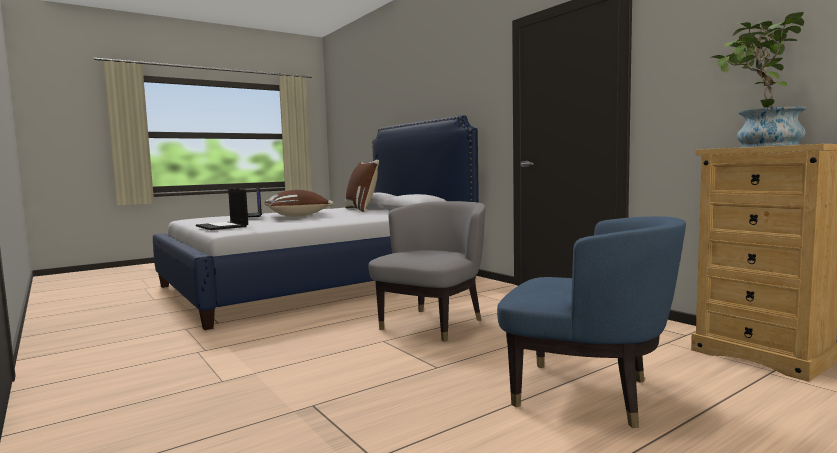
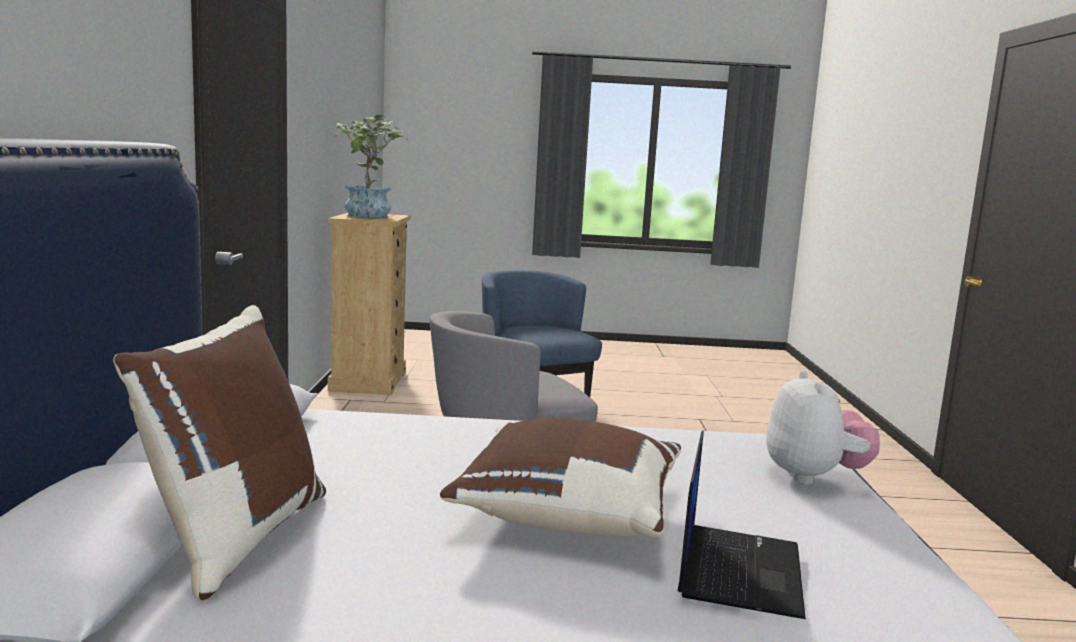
camera: 145 degrees left, 5 degrees up
laptop [196,189,248,230] -> plush toy [766,370,880,485]

